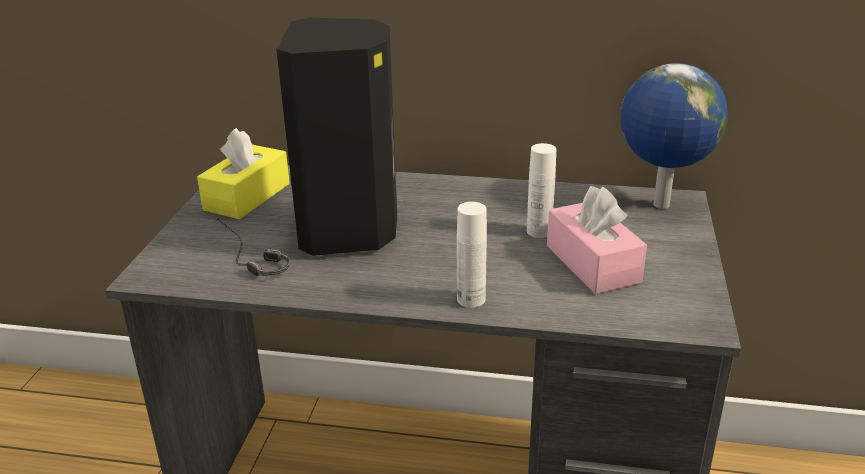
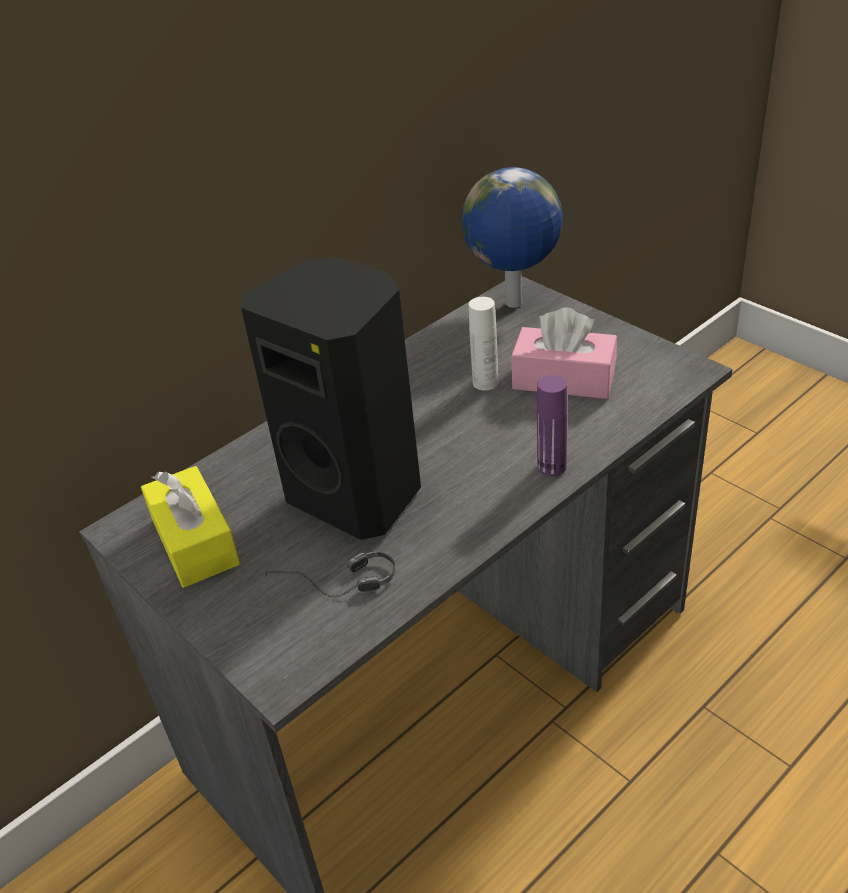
camera: 50 degrees left, 10 degrees up
white bottle [457,202,487,308] -> purple bottle [537,375,567,477]

